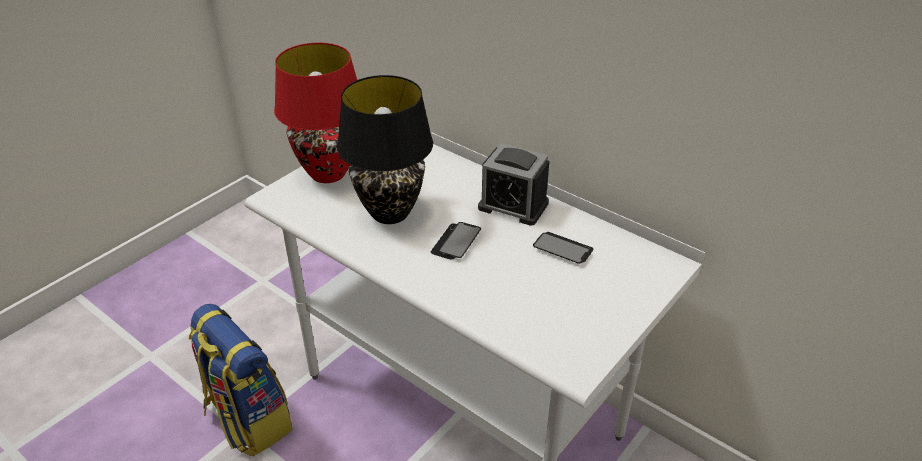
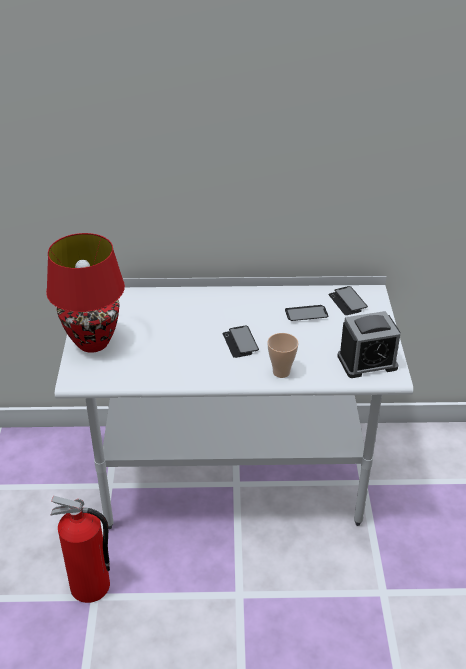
camera: 40 degrees left, 0 degrees up
backpack [189,304,293,456] -> fire extinguisher [51,496,110,603]
black table lamp [337,75,433,224] -> none
alarm clock [478,143,549,226] -> alarm clock moved to [337,311,401,378]
none -> cup [267,333,299,378]
none -> phone [329,286,368,315]

